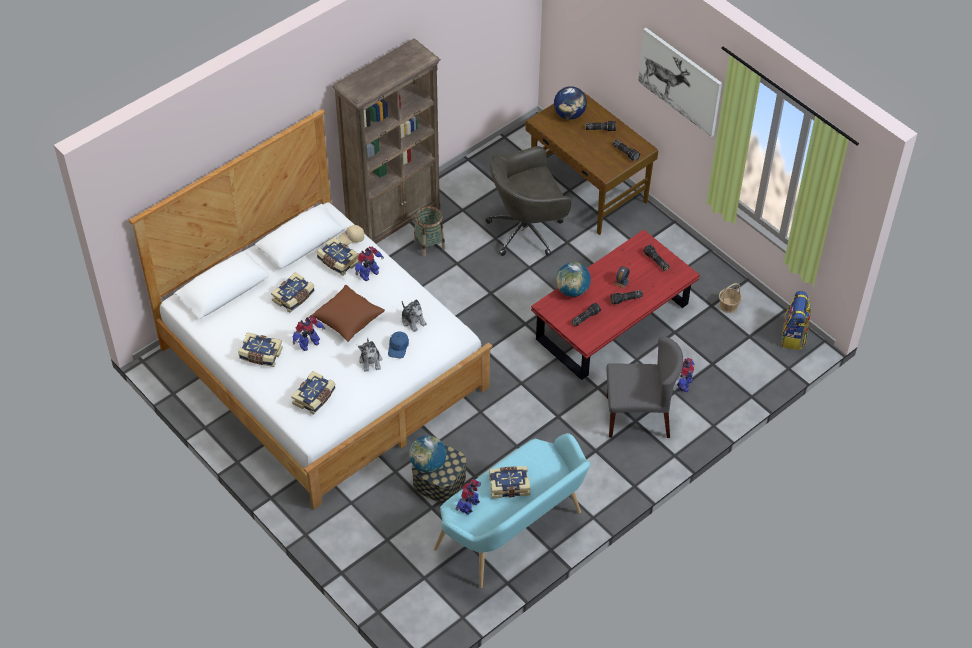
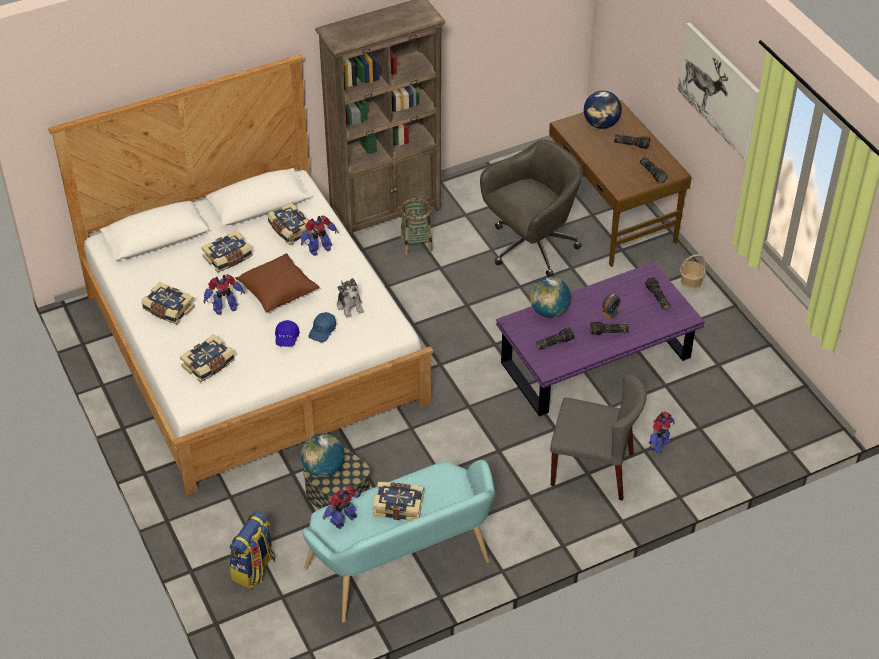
camera: 15 degrees right, 5 degrees down
beige cap [338,225,364,245] -> none
plush toy [358,338,382,372] -> blue cap [275,320,300,347]
grey office chair [485,146,571,256] -> grey office chair turned 150 degrees clockwise [480,139,583,277]
red coffee table [531,230,700,380] -> purple coffee table [496,262,705,416]
basket [719,283,742,313] -> basket moved to [680,254,706,290]
backpack [782,291,811,350] -> backpack moved to [229,511,276,589]

